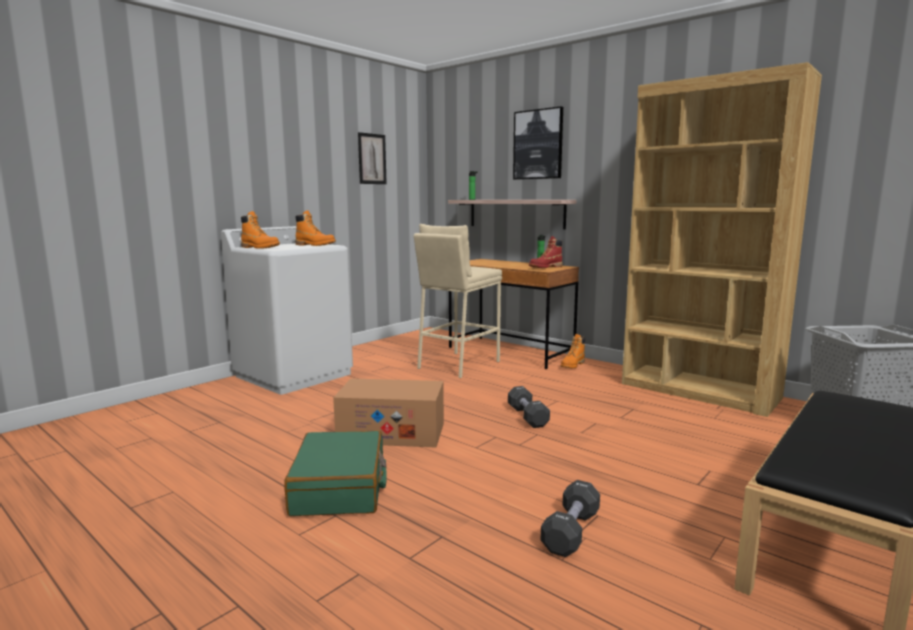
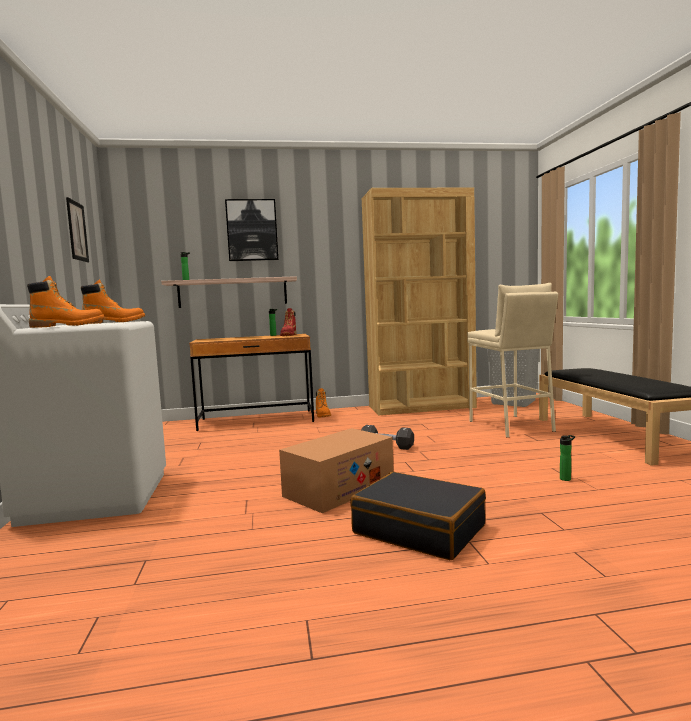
camera: 50 degrees left, 5 degrees down
green suitcase [284,430,387,516] -> black suitcase [350,472,486,560]
beige stool [414,224,502,378] -> beige stool moved to [467,283,558,438]
black dumbbell [541,480,600,557] -> bottle [560,435,575,481]

